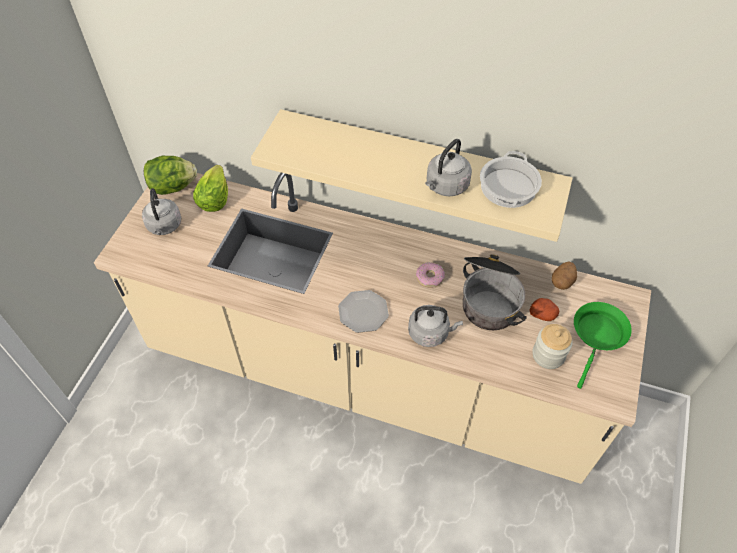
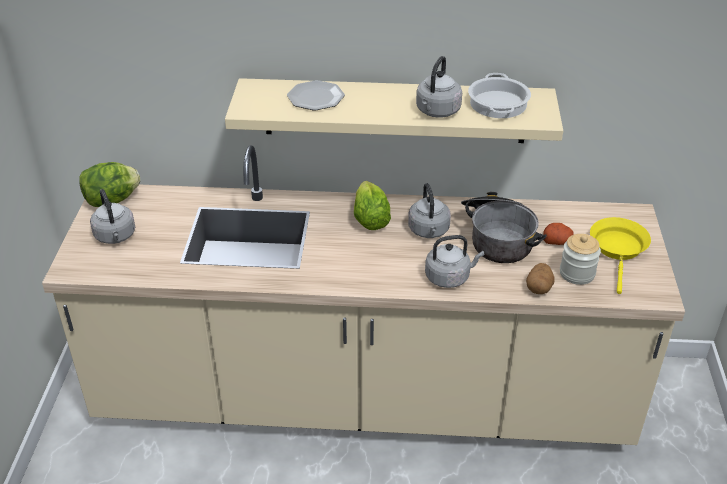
camera: 15 degrees left, 15 degrees down
lettuce [193,165,228,212] -> lettuce moved to [354,181,391,230]
plate [338,290,389,333] -> plate moved to [287,80,345,110]
donut [416,262,445,288] -> grey kettle [408,183,451,238]
potato [552,261,577,290] -> potato moved to [526,263,554,294]
green frying pan [574,302,632,389] -> yellow frying pan [590,217,651,294]

